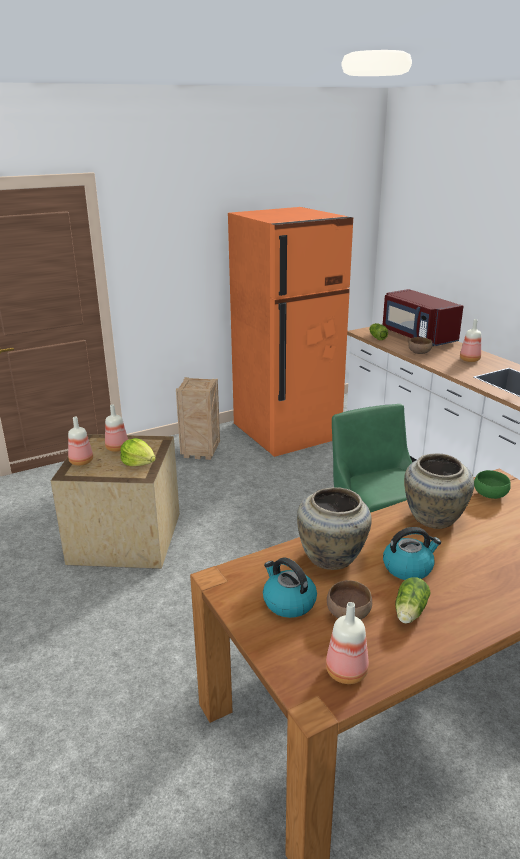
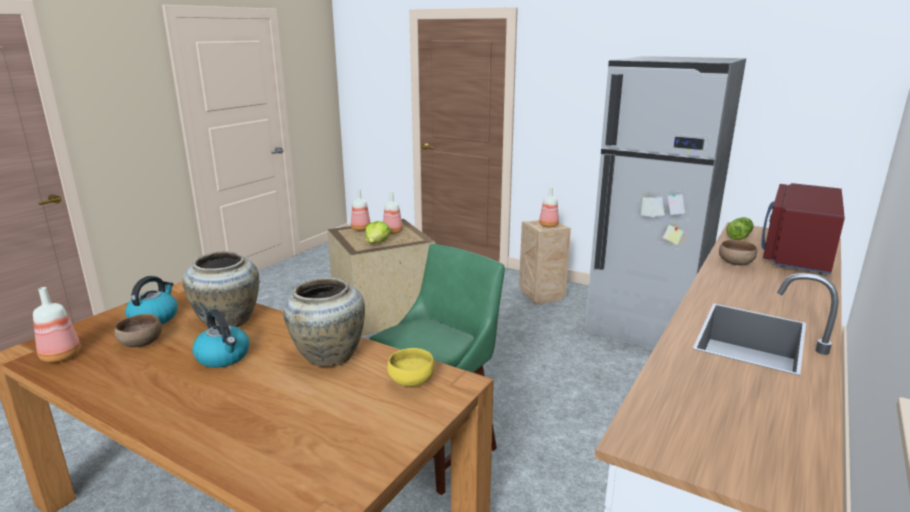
camera: 60 degrees right, 5 degrees down
orange fridge [228,207,353,457] -> grey fridge [585,56,746,349]
lettuce [395,577,430,623] -> none
bottle [460,319,481,362] -> bottle moved to [539,187,559,227]
green bowl [474,470,511,499] -> yellow bowl [387,348,434,387]

